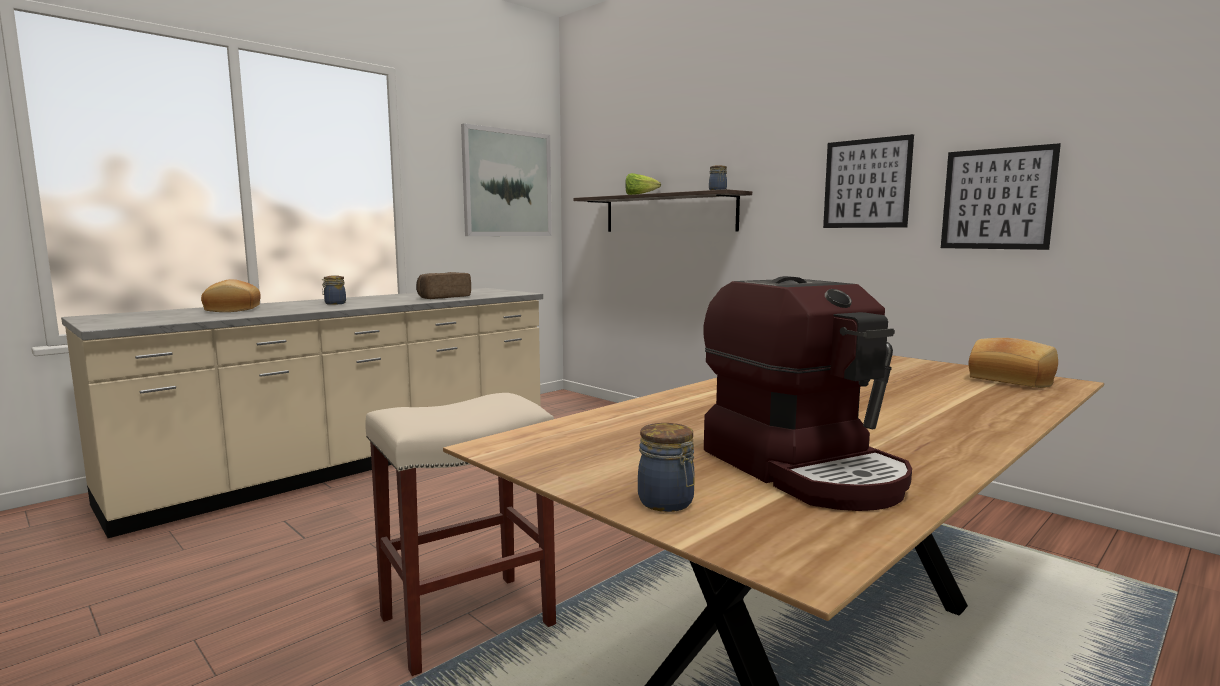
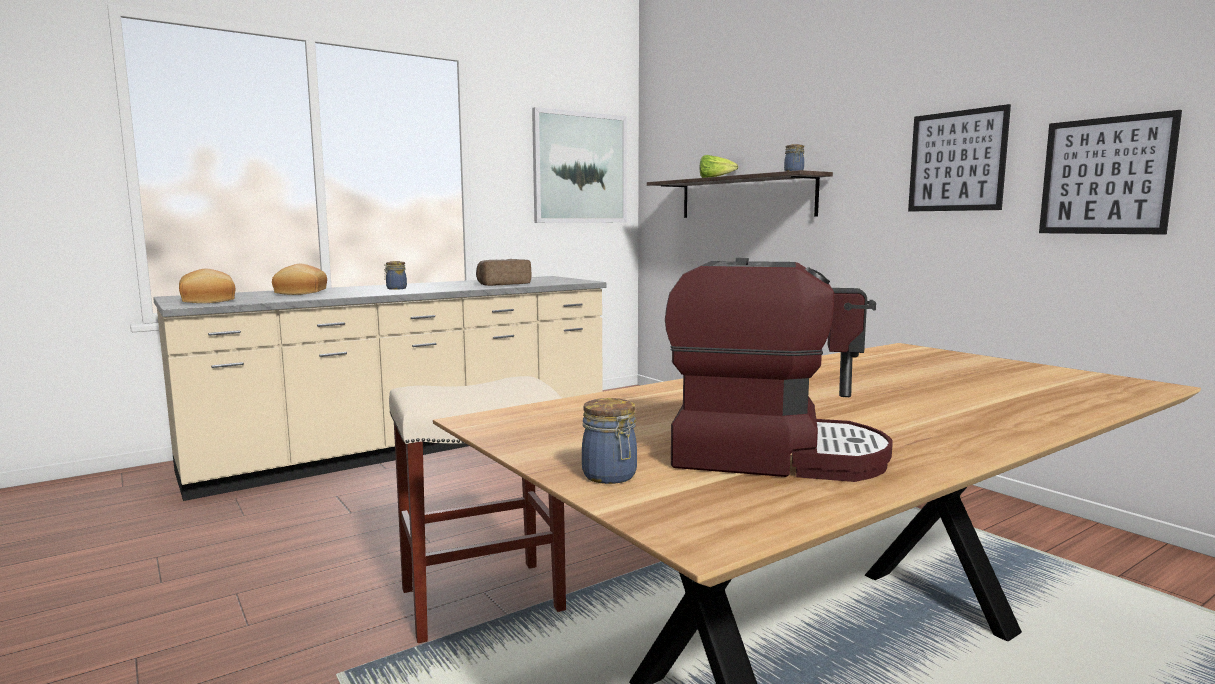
camera: 10 degrees right, 0 degrees up
coffee machine [703,276,912,511] -> coffee machine turned 60 degrees counterclockwise [665,258,893,482]
bread [968,338,1058,388] -> bread moved to [179,269,235,303]

